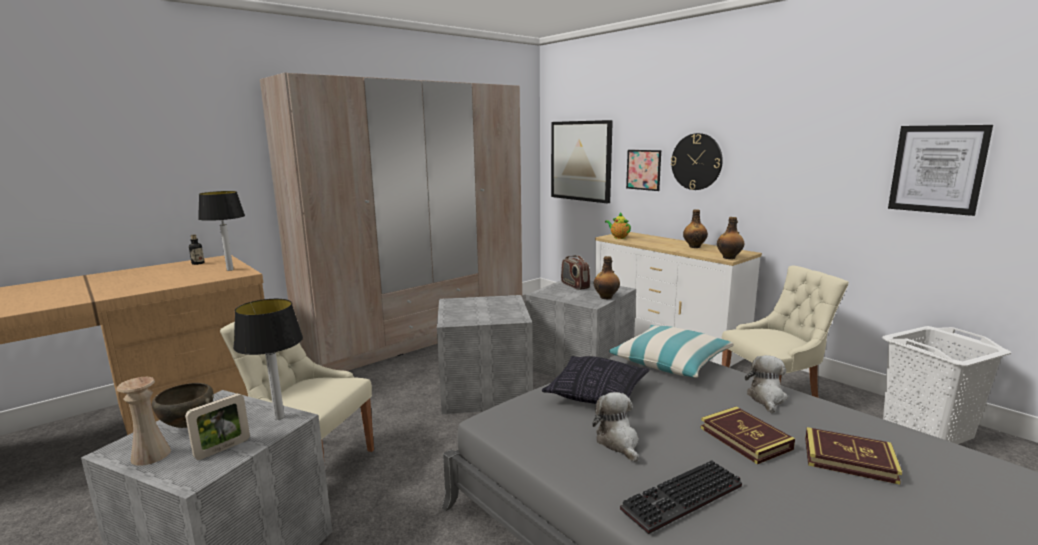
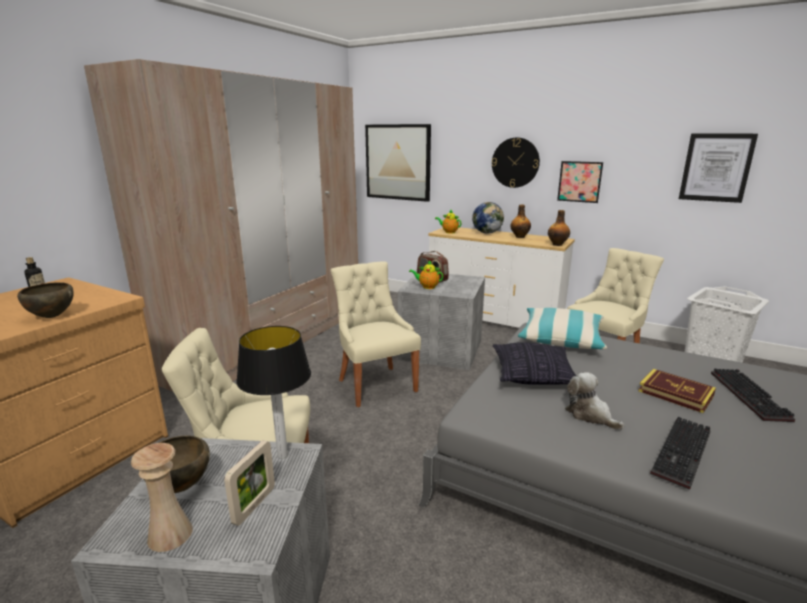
camera: 20 degrees left, 5 degrees up
table lamp [198,191,245,271] -> none
grey storage box [437,295,533,414] -> beige chair [331,262,421,407]
bottle [594,256,620,299] -> none
picture [626,150,661,191] -> picture moved to [557,161,603,203]
plush toy [745,355,788,413] -> none
book [805,427,902,485] -> keyboard [711,369,795,422]
none -> brown bowl [17,282,74,318]
none -> teapot [409,260,443,289]
none -> globe [472,202,504,234]

